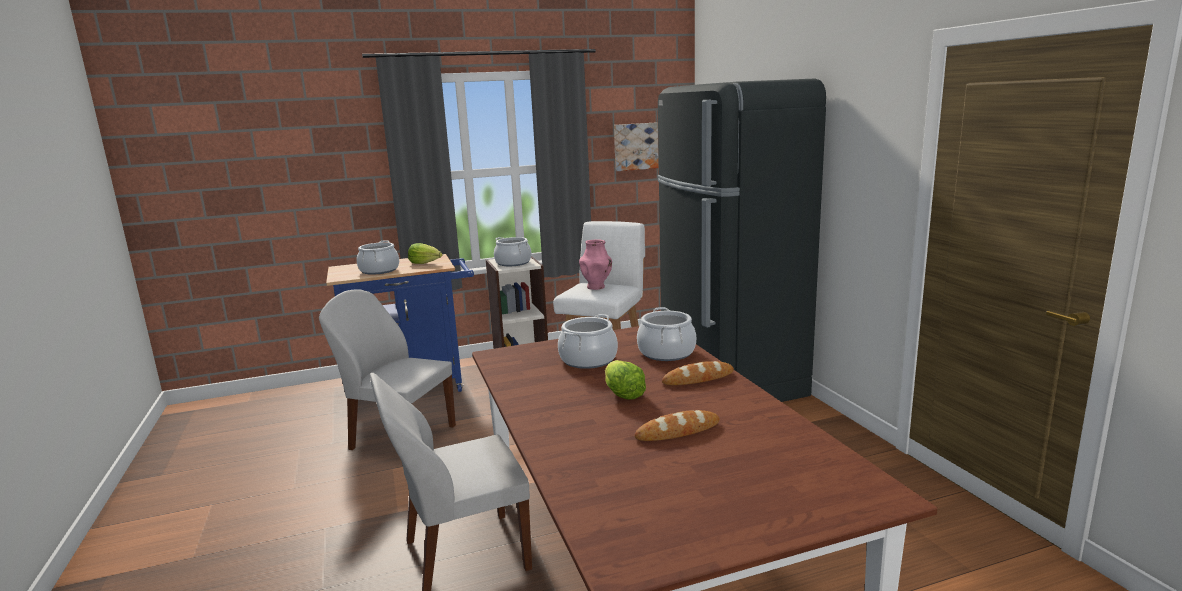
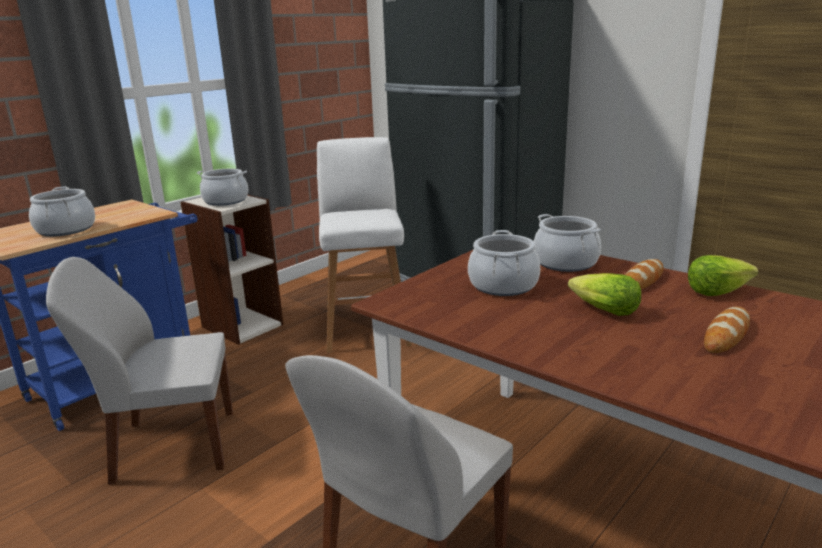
camera: 30 degrees left, 5 degrees up
lettuce [408,243,442,264] -> lettuce moved to [688,255,758,296]
pink vase [579,239,612,290] -> none
picture [614,123,658,171] -> none

